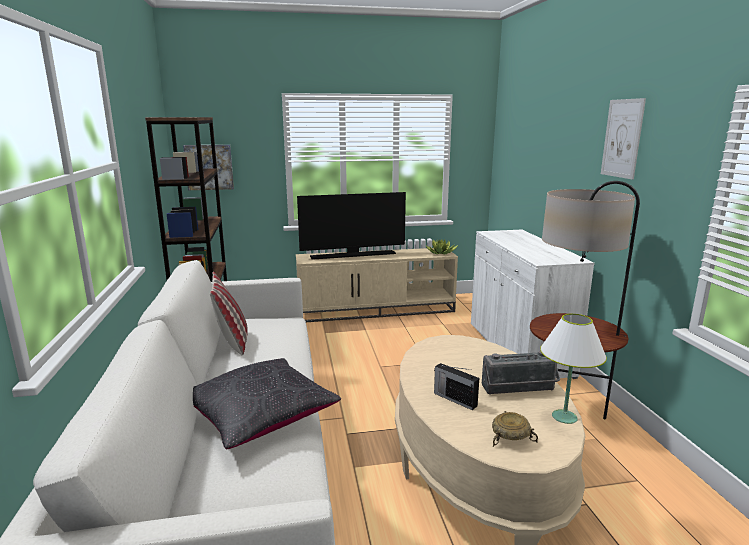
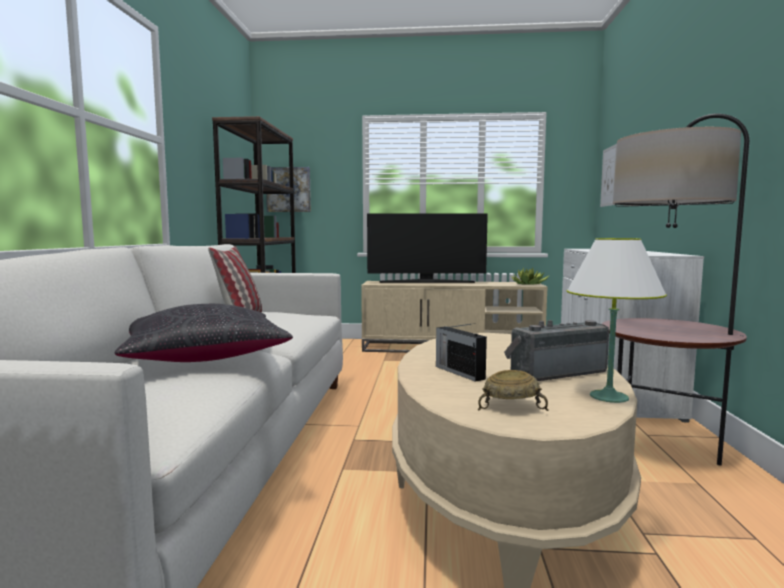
camera: 15 degrees right, 10 degrees down
radio [482,351,560,395] -> radio turned 150 degrees clockwise [504,320,609,381]
picture [601,98,646,180] -> picture moved to [600,144,617,207]

